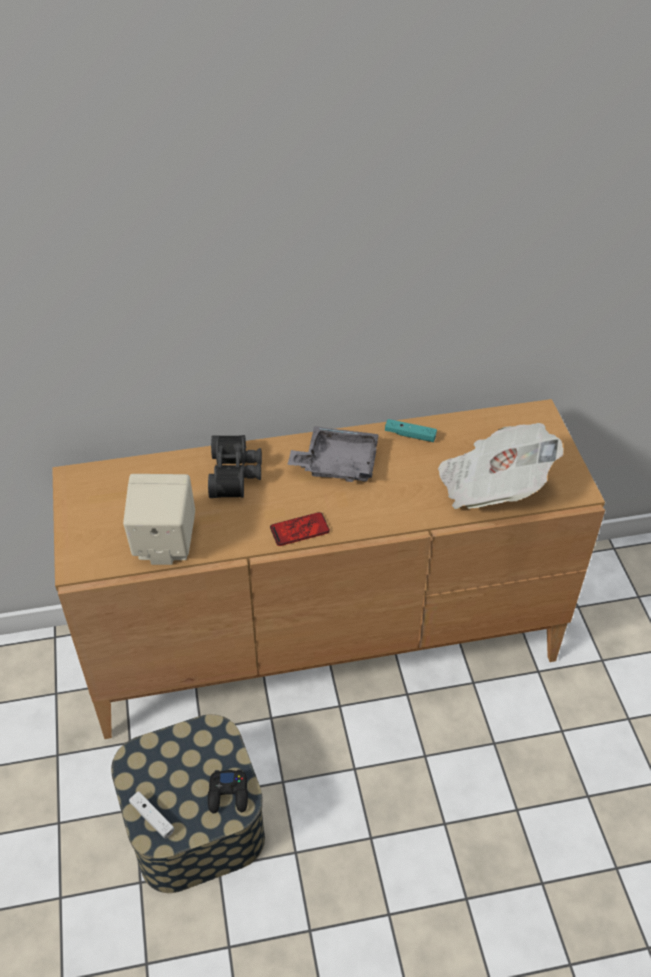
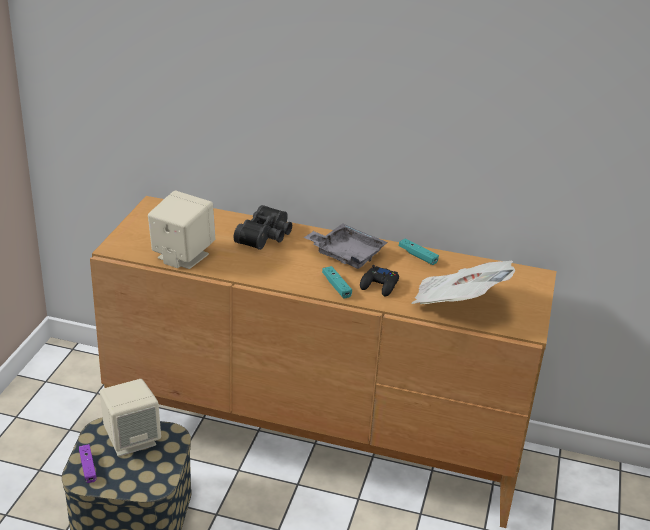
camera: 25 degrees right, 15 degrees down
white game controller [129,791,174,839] -> purple game controller [79,444,96,483]
black game controller [208,769,248,813] -> black game controller moved to [360,265,399,296]
phone [270,512,330,546] -> none
none -> beige speaker [100,379,161,456]
none -> turquoise game controller [322,266,352,298]

